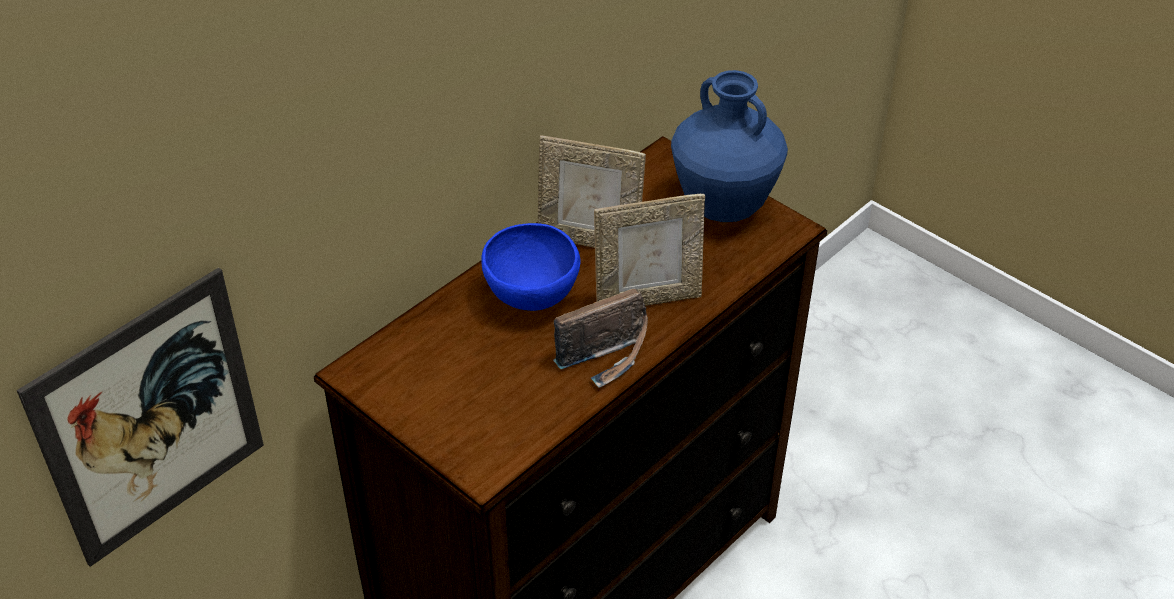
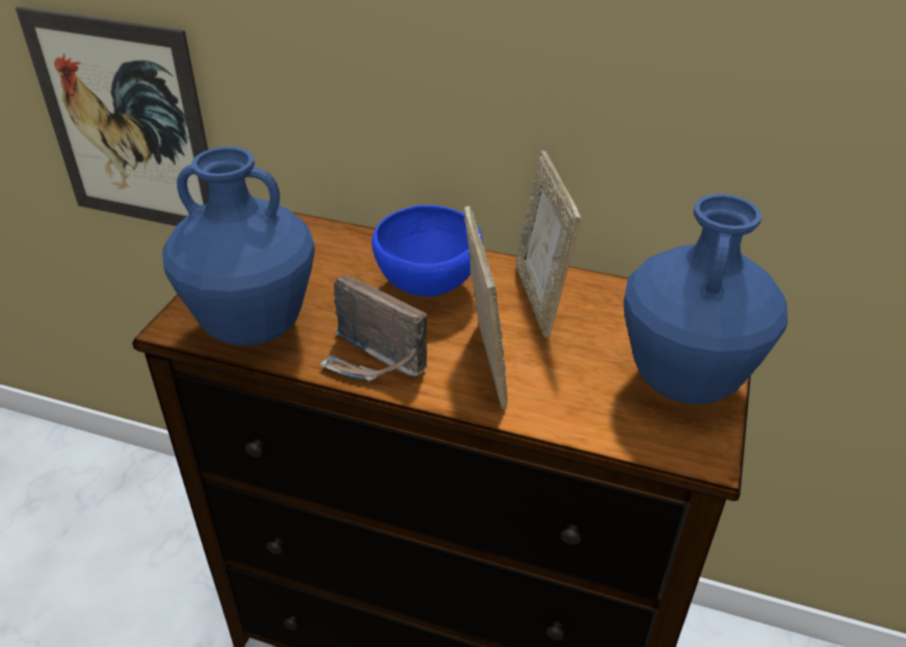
camera: 65 degrees right, 5 degrees down
picture frame [594,194,705,306] -> picture frame turned 150 degrees counterclockwise [464,206,508,409]
none -> blue vase [162,147,315,346]

